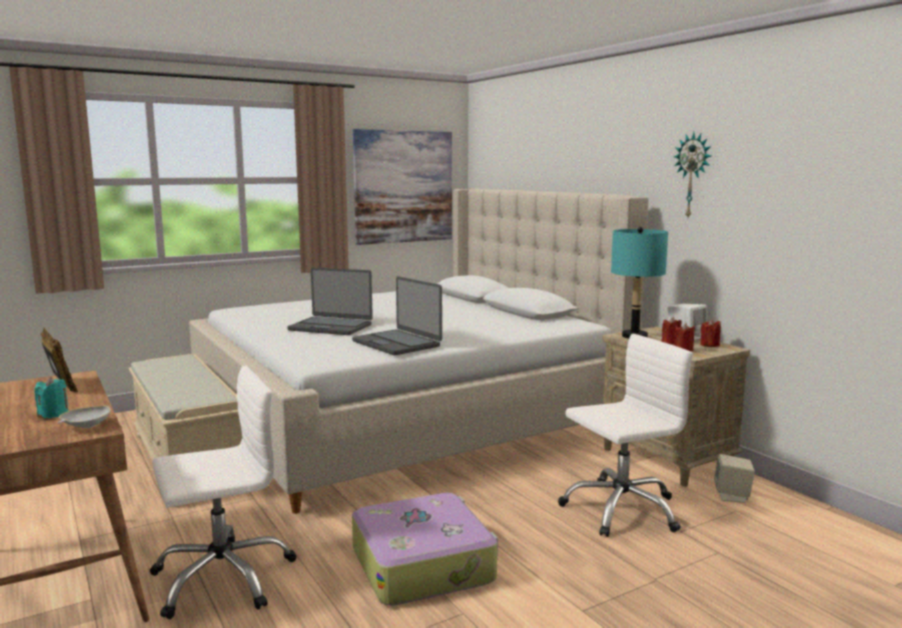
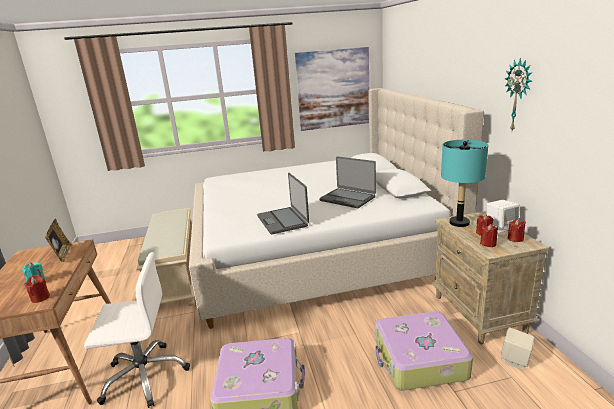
camera: 20 degrees right, 10 degrees up
white bowl [57,406,111,428] -> red candle [24,275,50,303]
laptop [287,267,373,335] -> laptop moved to [319,156,376,208]
white office chair [558,334,693,537] -> suitcase [375,311,473,390]

